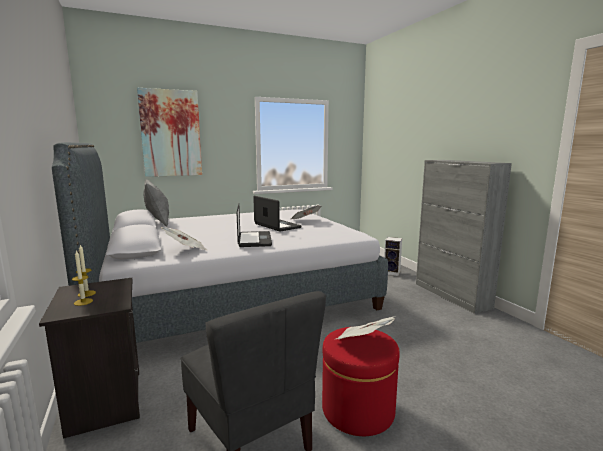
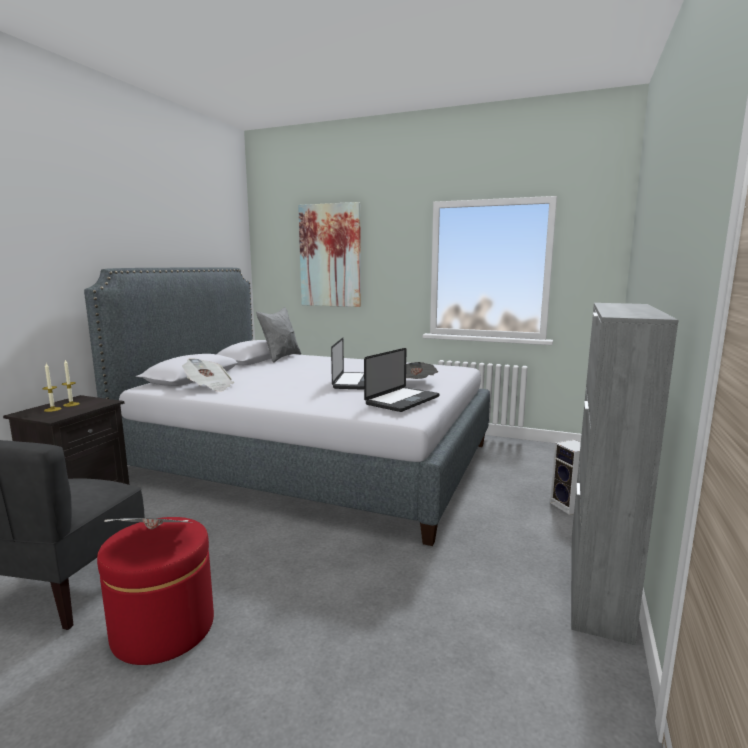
camera: 45 degrees right, 0 degrees up
laptop [237,204,272,247] -> laptop moved to [364,348,440,412]

